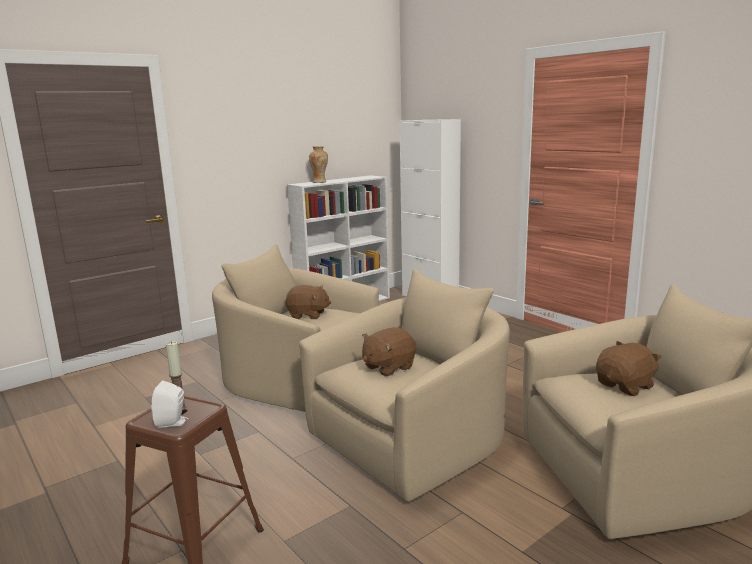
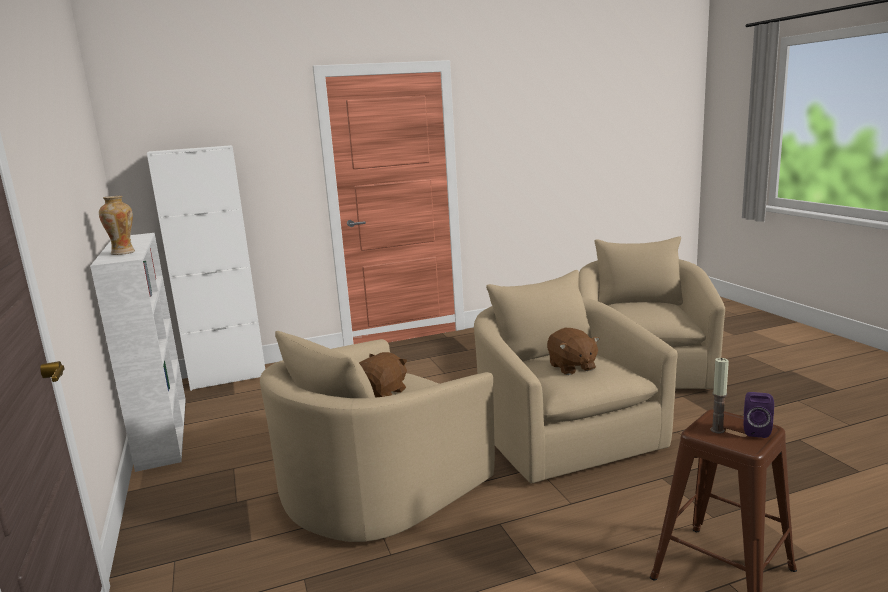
camera: 70 degrees left, 0 degrees up
white speaker [151,380,188,428] -> purple speaker [744,392,774,438]
brown plush toy [596,341,662,396] -> none

